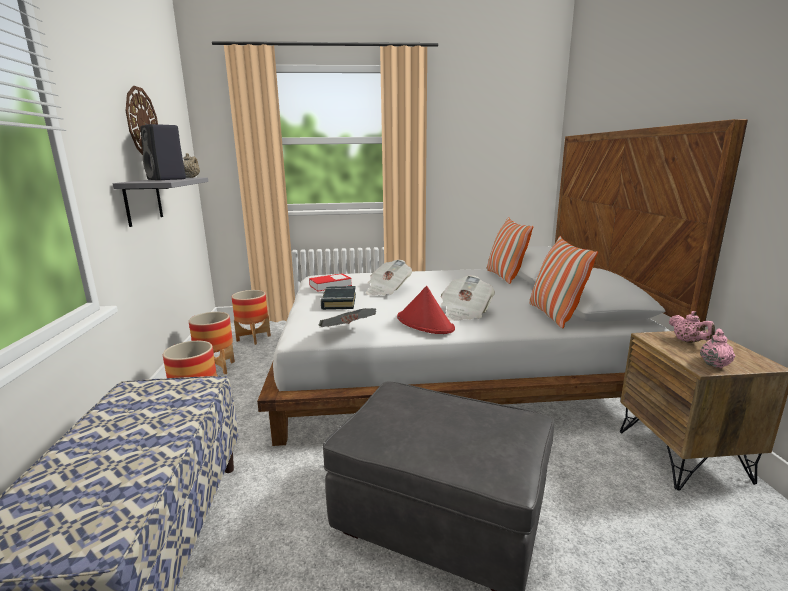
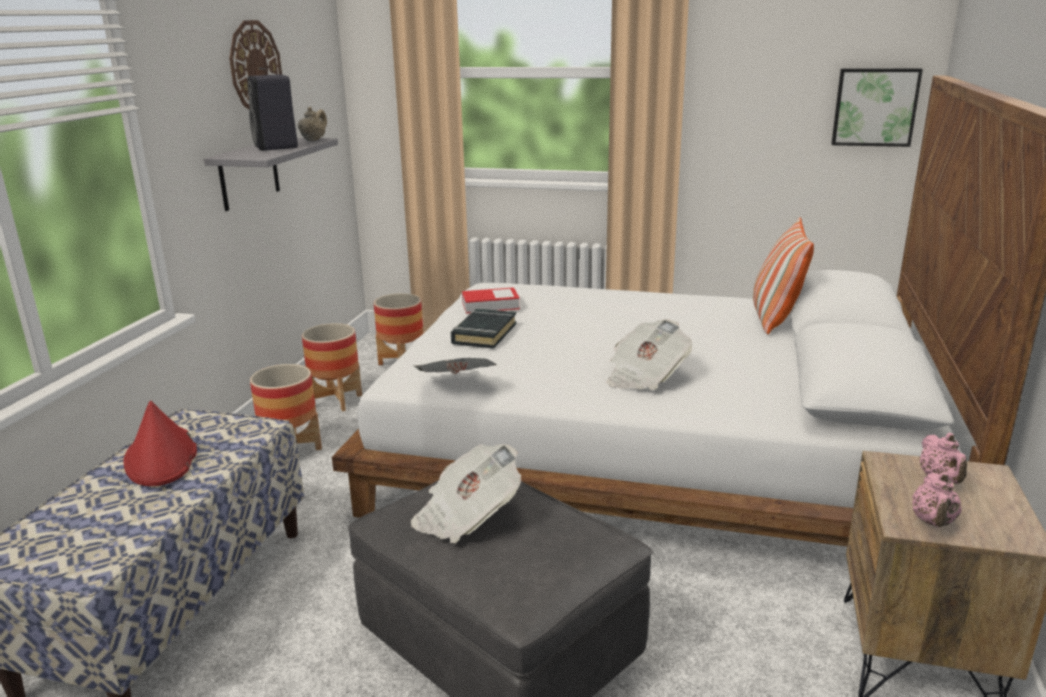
camera: 20 degrees right, 5 degrees up
newspaper [366,260,412,296] -> newspaper moved to [411,444,521,543]
red hat [397,286,455,334] -> red hat moved to [123,401,197,486]
pillow [529,236,598,328] -> none
pink teapot [700,328,735,368] -> pink teapot turned 150 degrees clockwise [912,472,962,527]
none -> picture [831,68,923,147]

